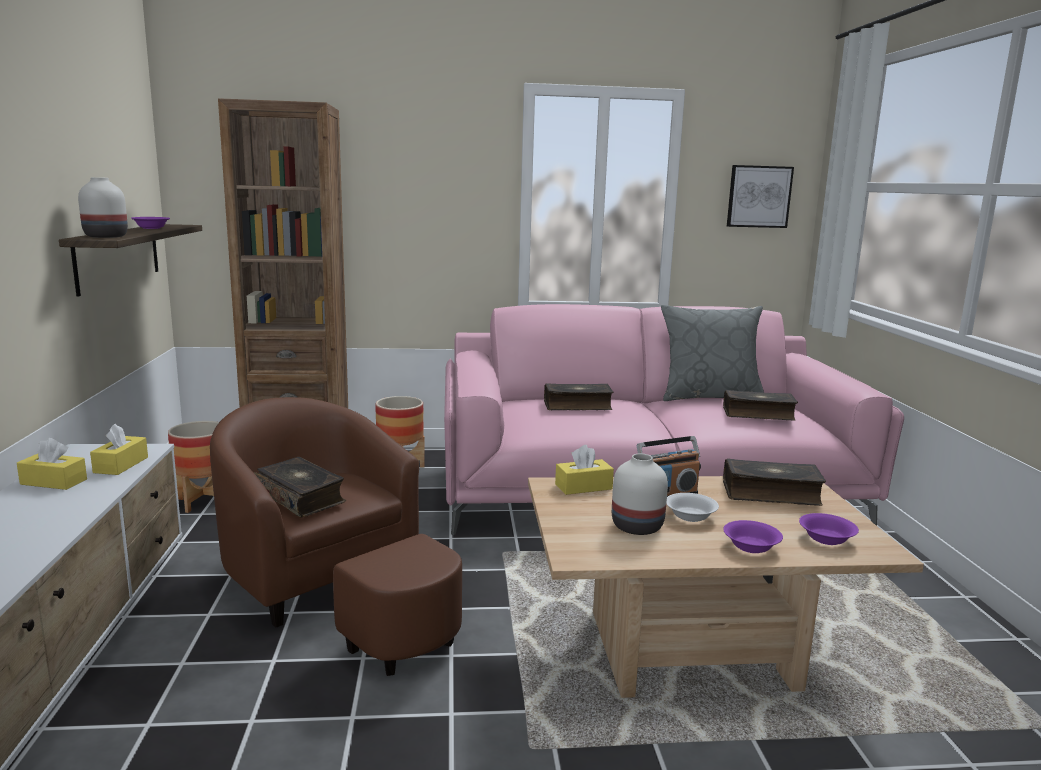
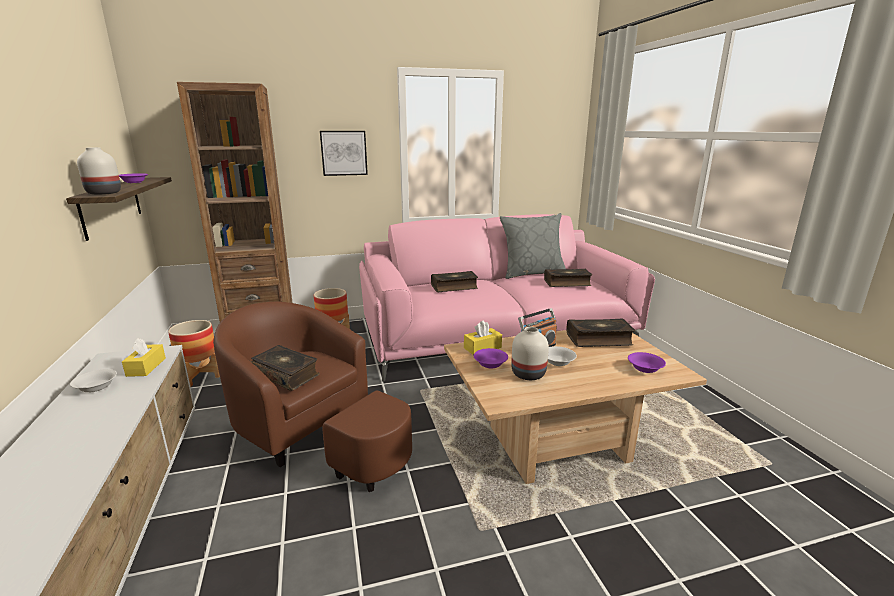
camera: 10 degrees left, 5 degrees up
yellow tissue box [17,438,87,490] -> white bowl [70,369,117,392]
purple bowl [723,520,783,553] -> purple bowl moved to [474,348,508,369]
picture [727,165,794,228] -> picture moved to [320,131,368,176]

